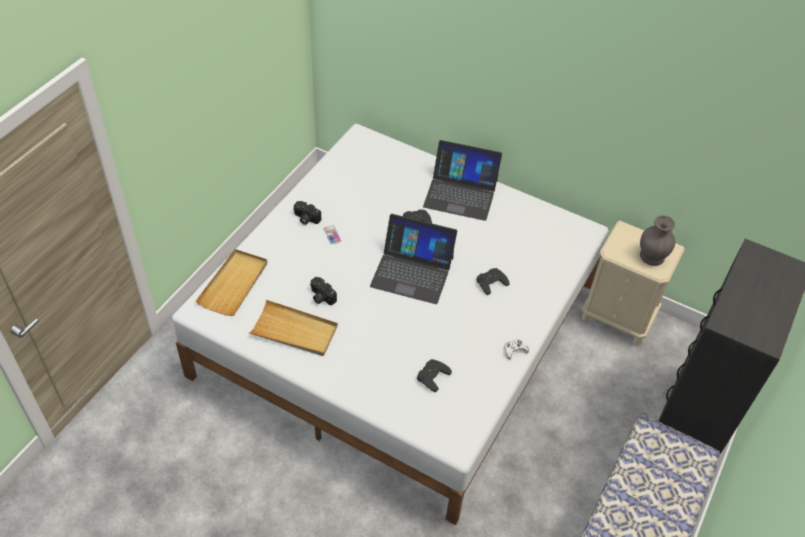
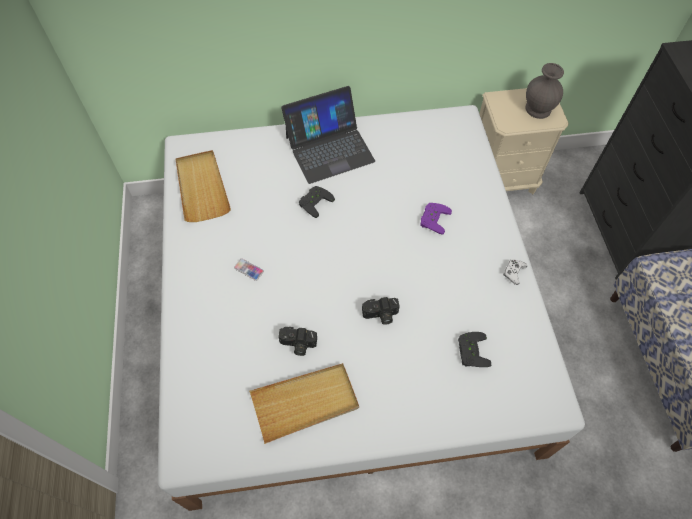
camera: 35 degrees left, 10 degrees up
beige tray [196,249,267,316] -> beige tray moved to [176,150,231,222]
camera [293,201,321,225] -> camera moved to [362,297,400,325]
laptop [370,214,457,304] -> none
black game controller [476,268,509,295] -> purple game controller [420,203,452,235]

